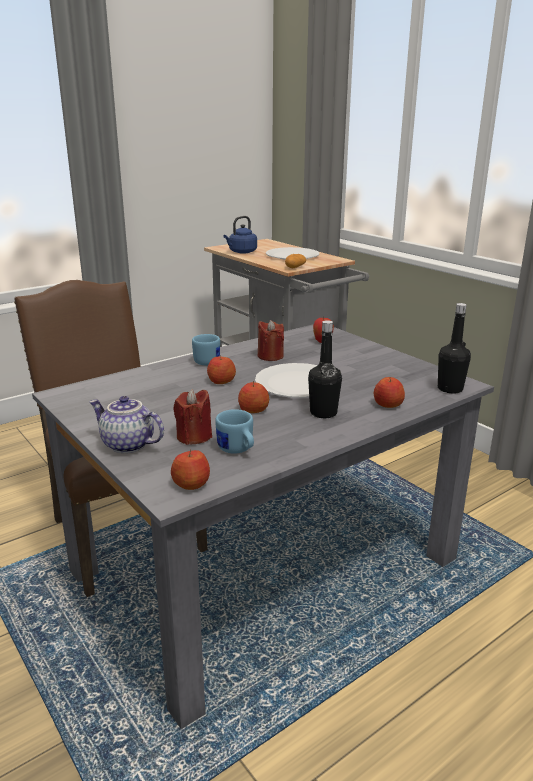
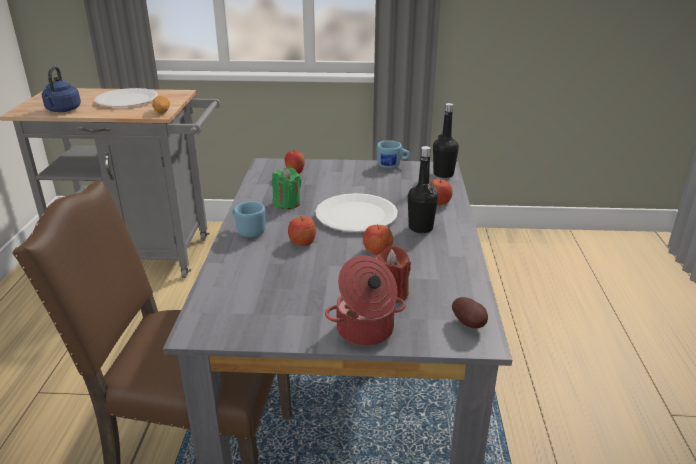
camera: 50 degrees left, 5 degrees up
teapot [89,396,164,453] -> cooking pot [325,255,406,346]
apple [171,449,210,490] -> potato [452,297,488,328]
blue mug [215,409,254,453] -> blue mug moved to [377,140,410,169]
red candle [258,320,284,361] -> green candle [272,168,301,209]

